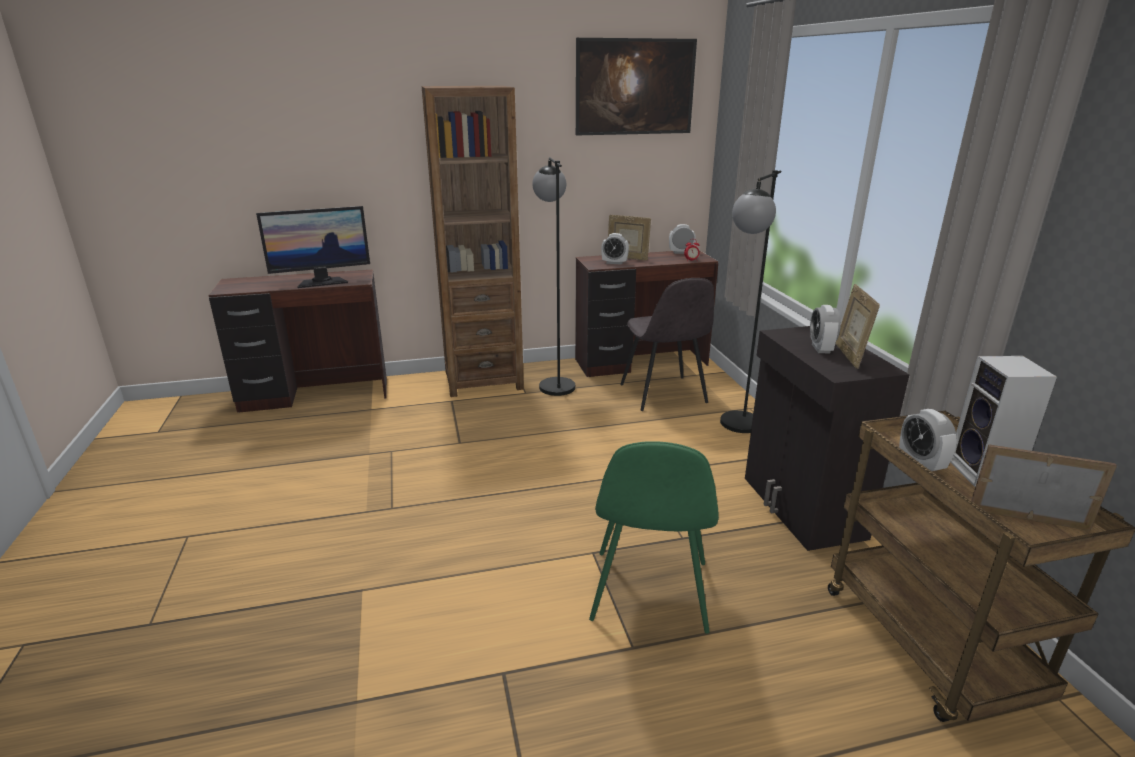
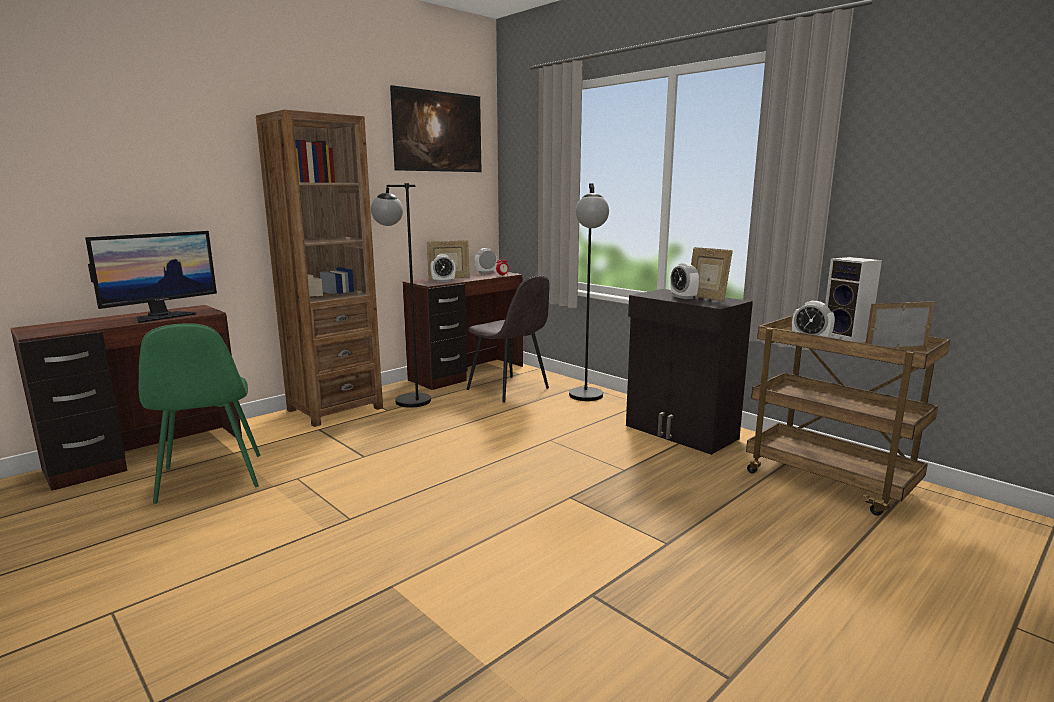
camera: 30 degrees left, 10 degrees down
green chair [589,441,719,634] -> green chair moved to [138,323,260,504]

